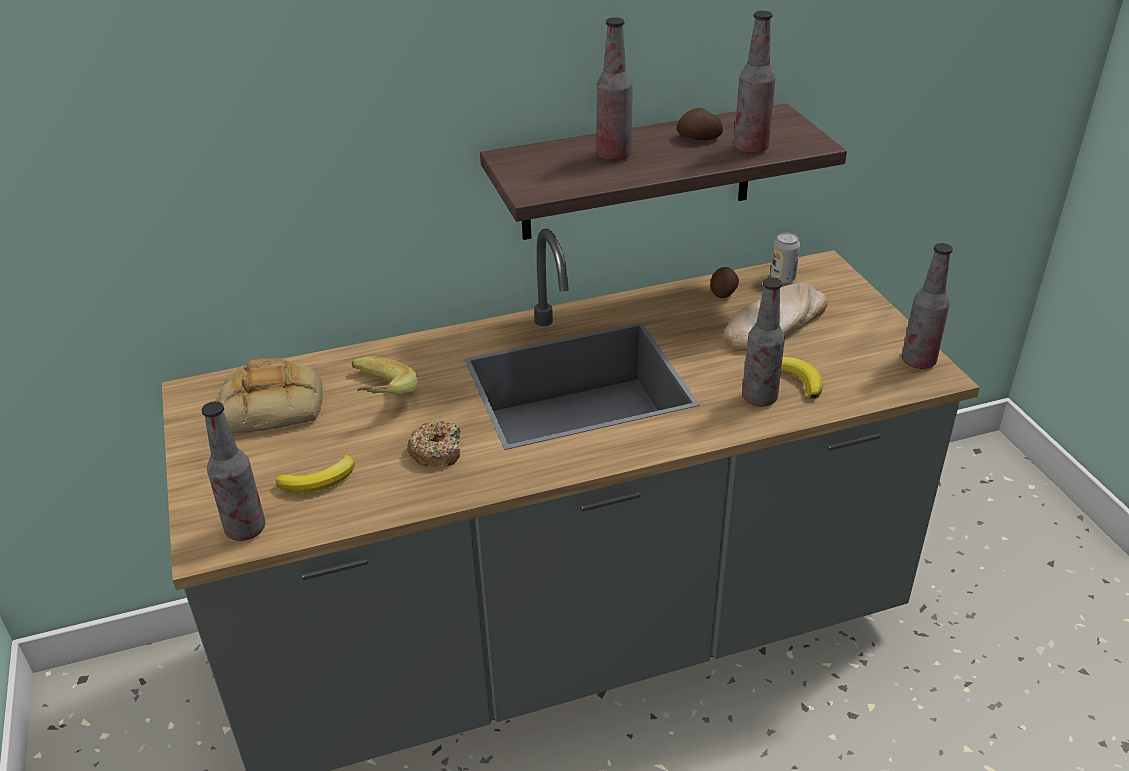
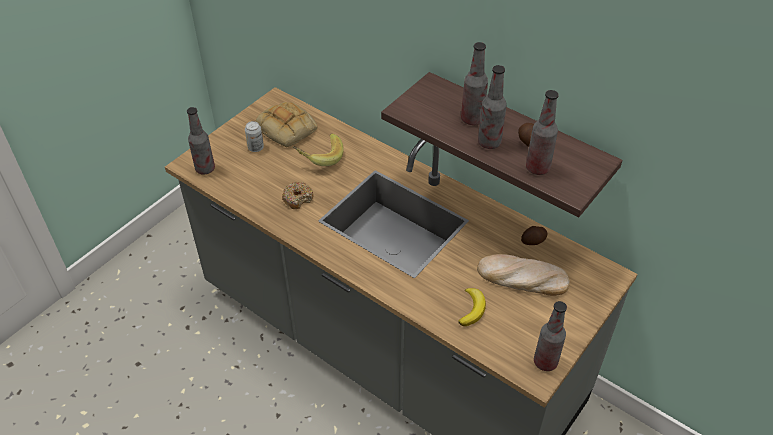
camera: 55 degrees right, 10 degrees up
banana [276,455,355,493] -> none
bottle [742,278,785,407] -> bottle moved to [478,65,507,149]
can [770,233,800,284] -> can moved to [245,121,264,152]

